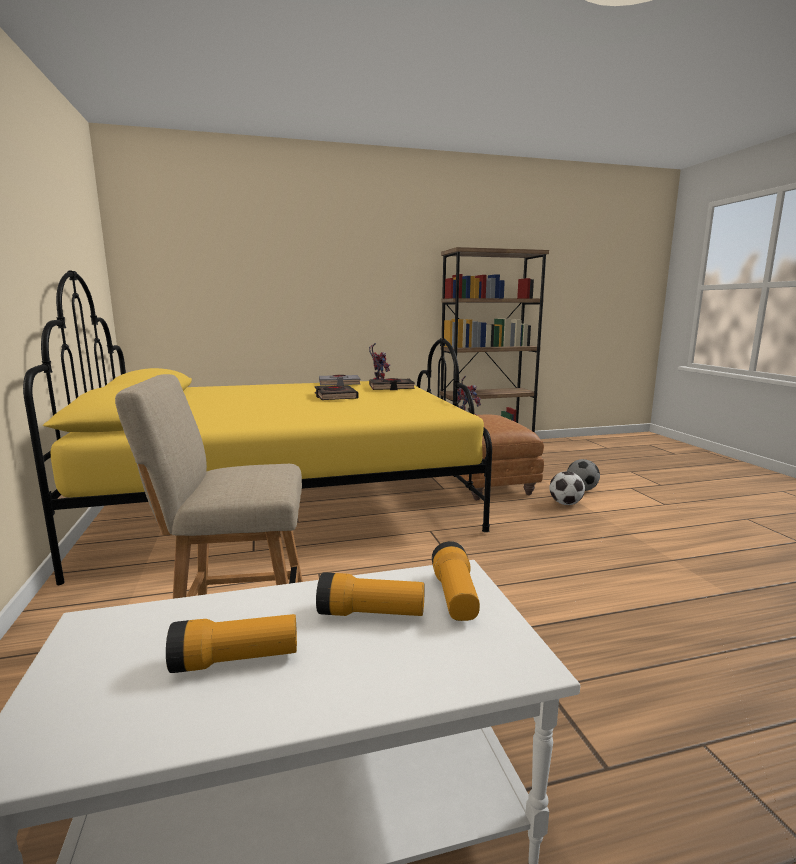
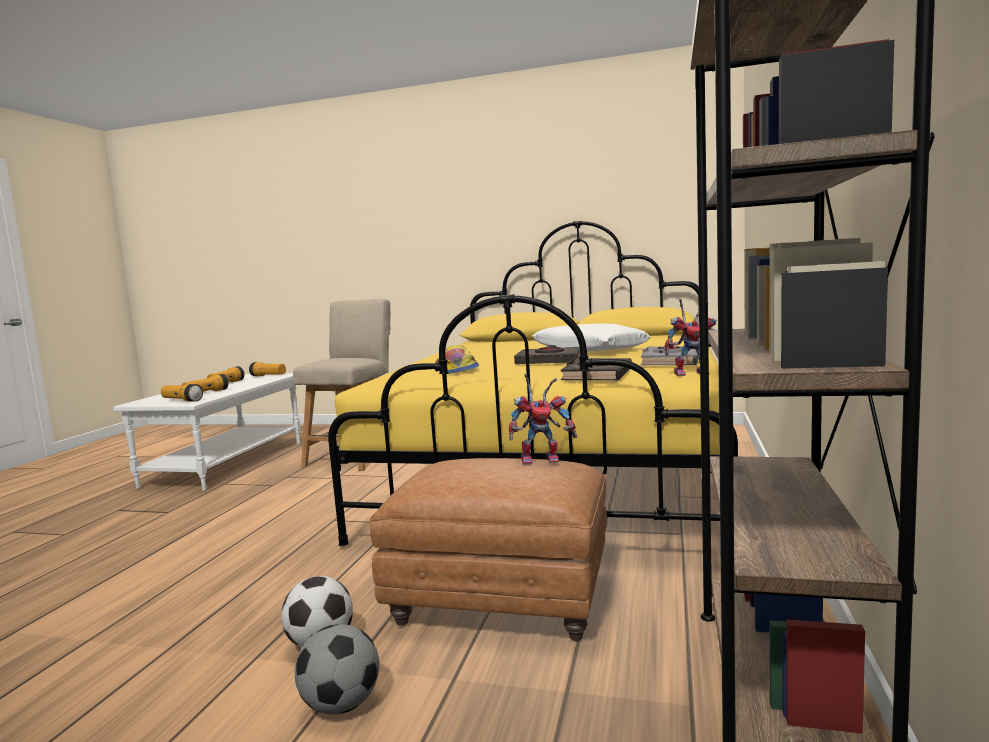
camera: 120 degrees right, 5 degrees down
none -> flashlight [249,362,286,376]
none -> cap [435,345,479,374]
none -> white pillow [532,324,651,352]

